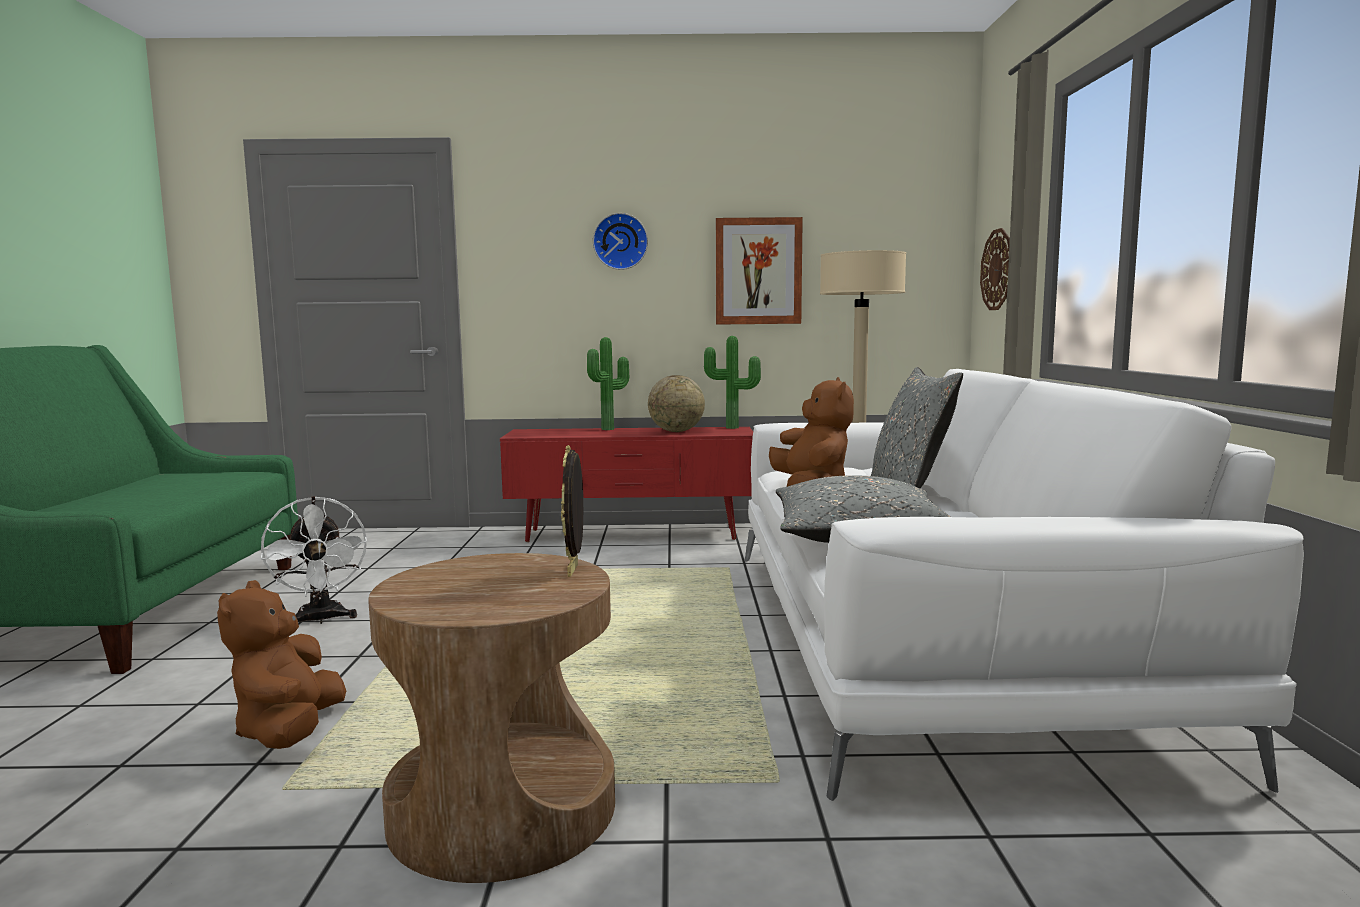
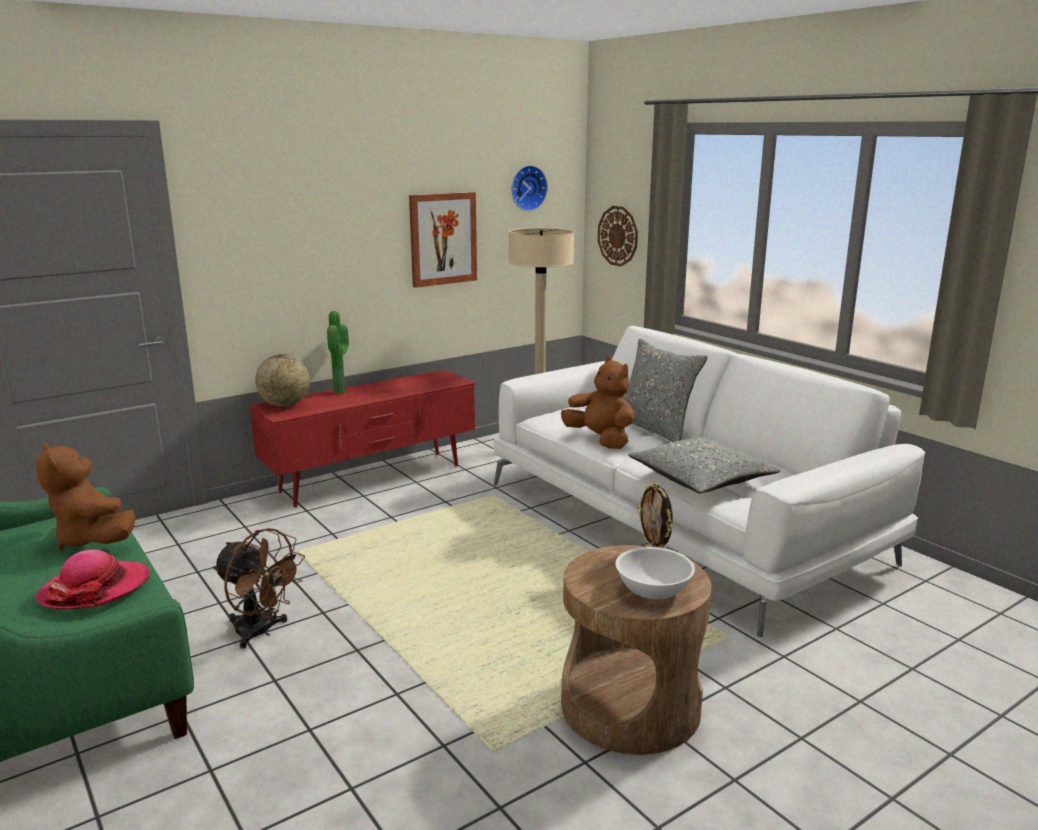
camera: 35 degrees left, 10 degrees up
brown plush toy [217,580,346,749] -> brown plush toy moved to [36,443,136,550]
white fan [261,496,367,624] -> brown fan [213,528,305,649]
wall clock [593,213,648,270] -> wall clock moved to [511,165,548,211]
globe [648,375,705,432] -> globe moved to [255,354,310,407]
potted plant [704,336,761,429] -> none
none -> hat [35,549,150,610]
none -> white bowl [615,547,695,599]

